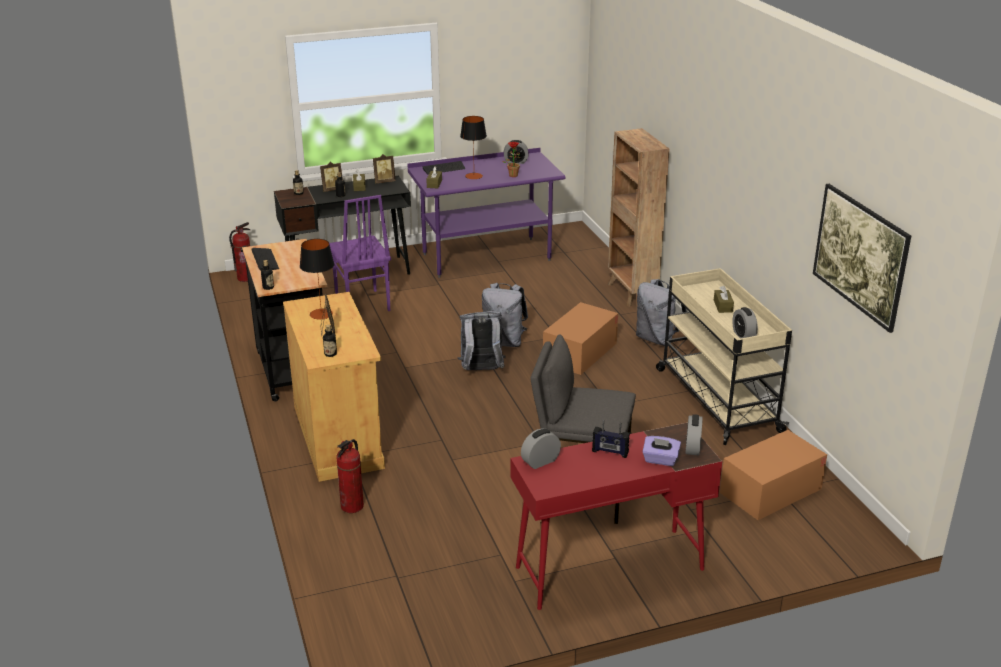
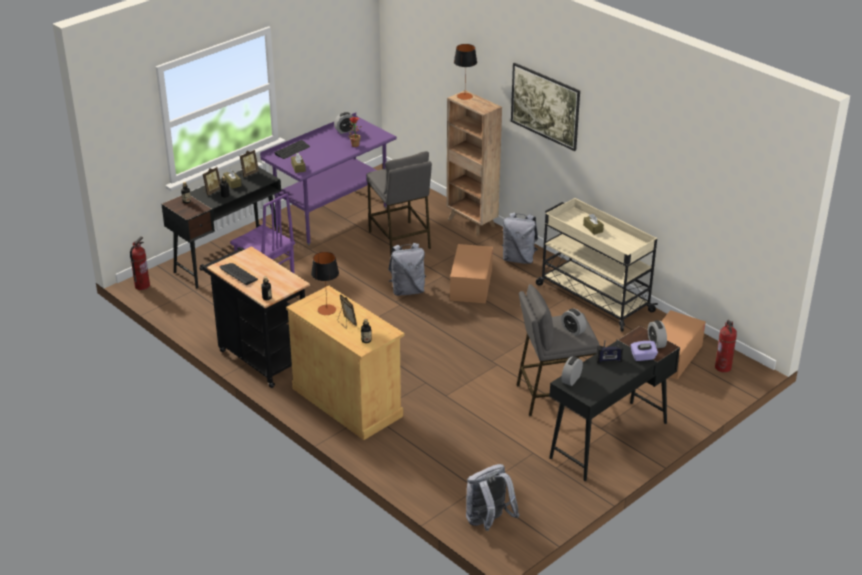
camera: 25 degrees left, 5 degrees up
fire extinguisher [336,439,364,513] -> fire extinguisher moved to [715,320,737,373]
grey backpack [458,311,505,370] -> grey backpack moved to [466,464,520,531]
table lamp [460,116,487,179] -> table lamp moved to [454,44,477,100]
red desk [510,422,722,610] -> black desk [549,326,680,481]
alarm clock [732,307,758,339] -> alarm clock moved to [561,308,587,336]
picture [813,184,911,333] -> picture moved to [511,63,580,151]
none -> grey stool [366,151,432,254]

